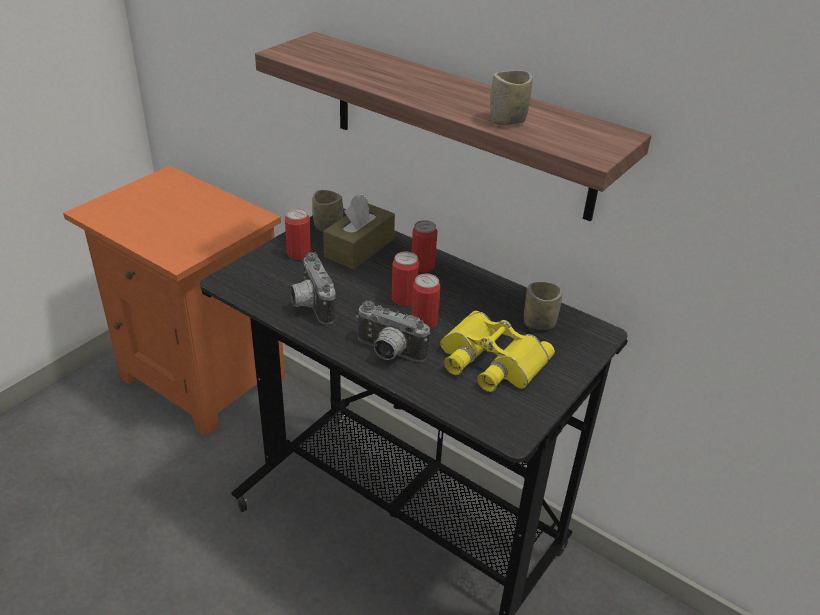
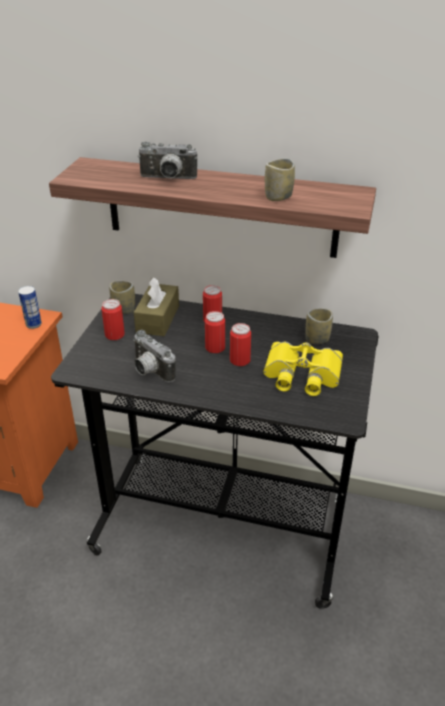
camera: 20 degrees left, 0 degrees up
camera [356,300,430,362] -> camera moved to [138,142,197,179]
none -> can [18,286,42,329]

